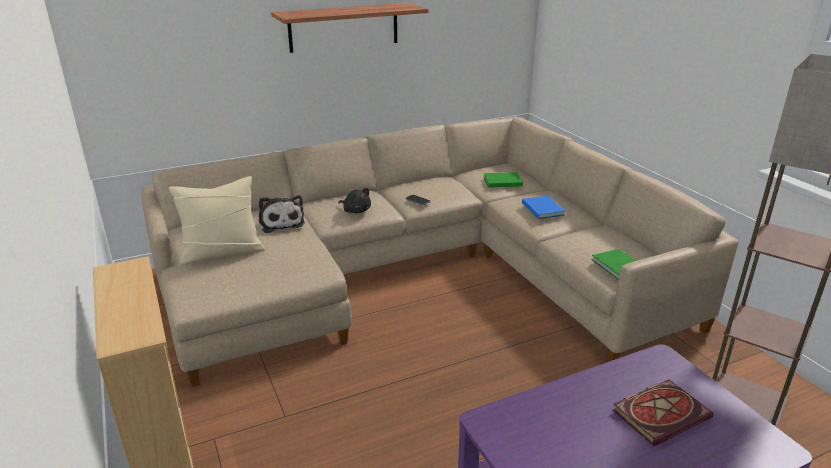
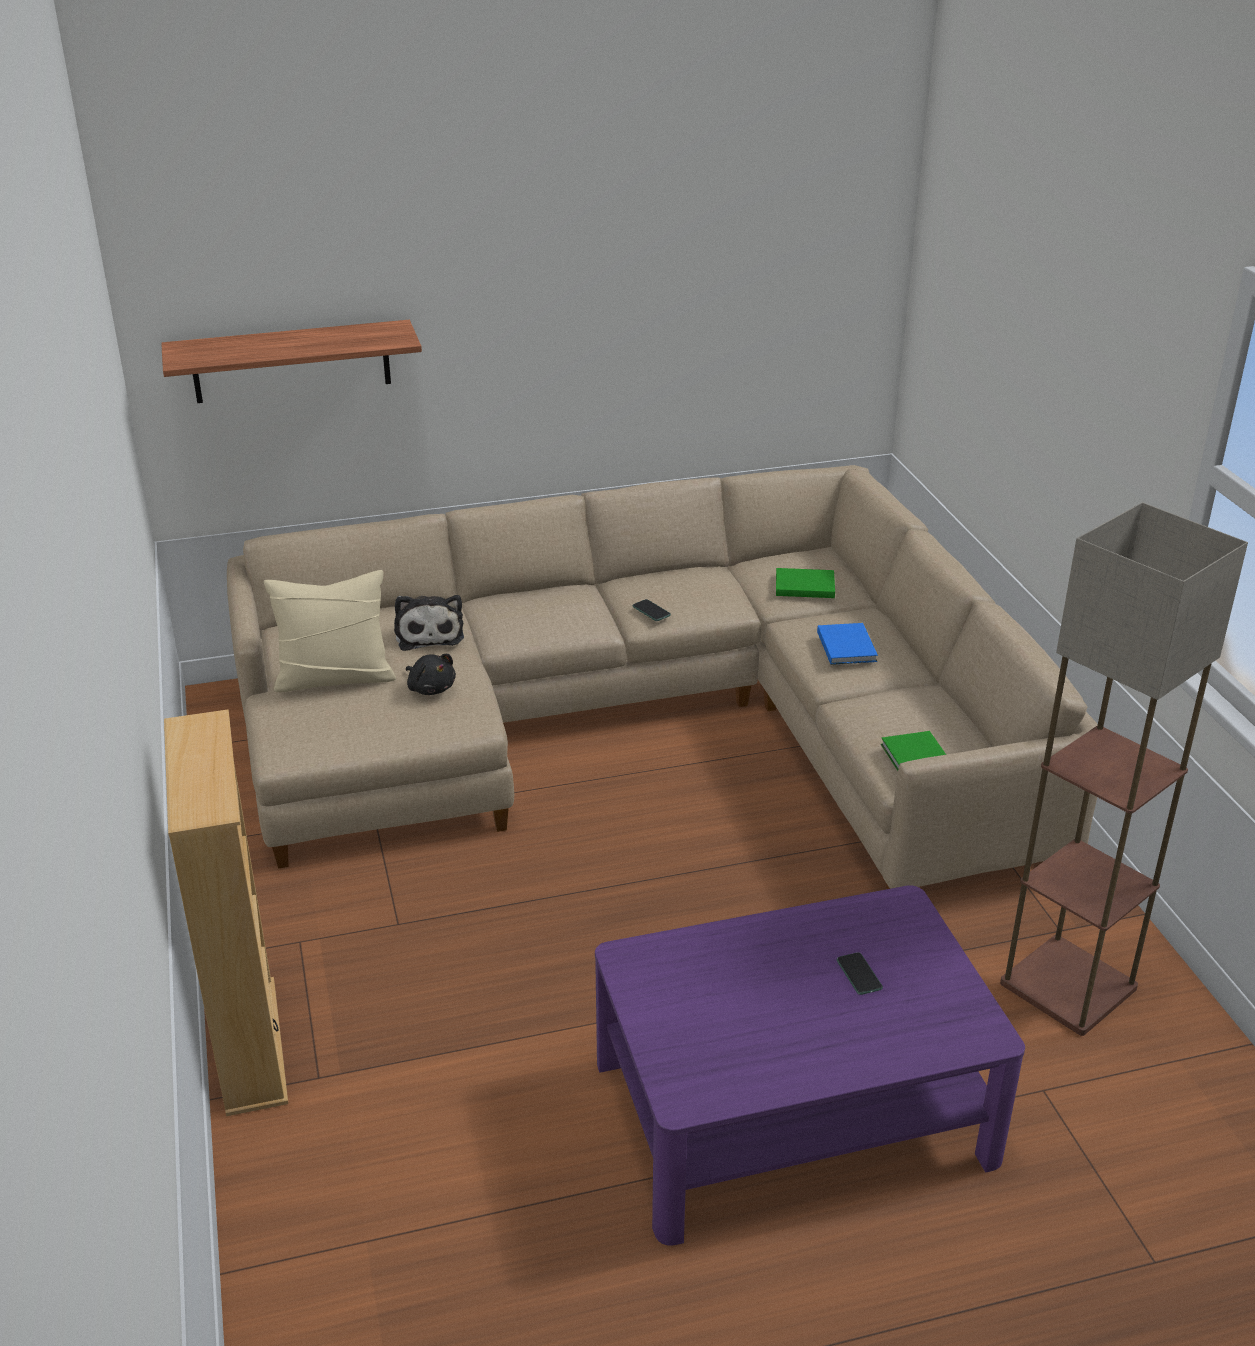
camera: 10 degrees right, 5 degrees up
shelf [271,3,429,53] -> shelf moved to [161,320,422,403]
black plush toy [339,188,371,213] -> black plush toy moved to [406,654,456,695]
book [612,379,714,446] -> phone [837,952,883,995]

